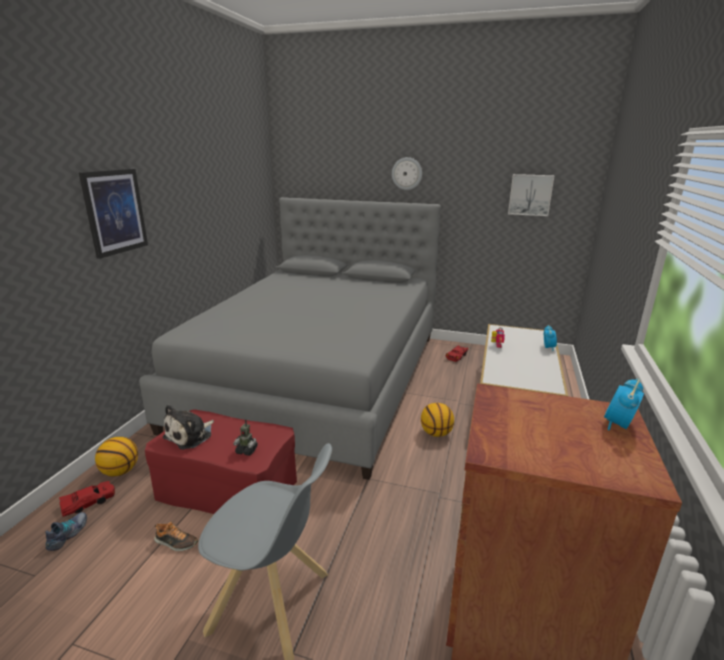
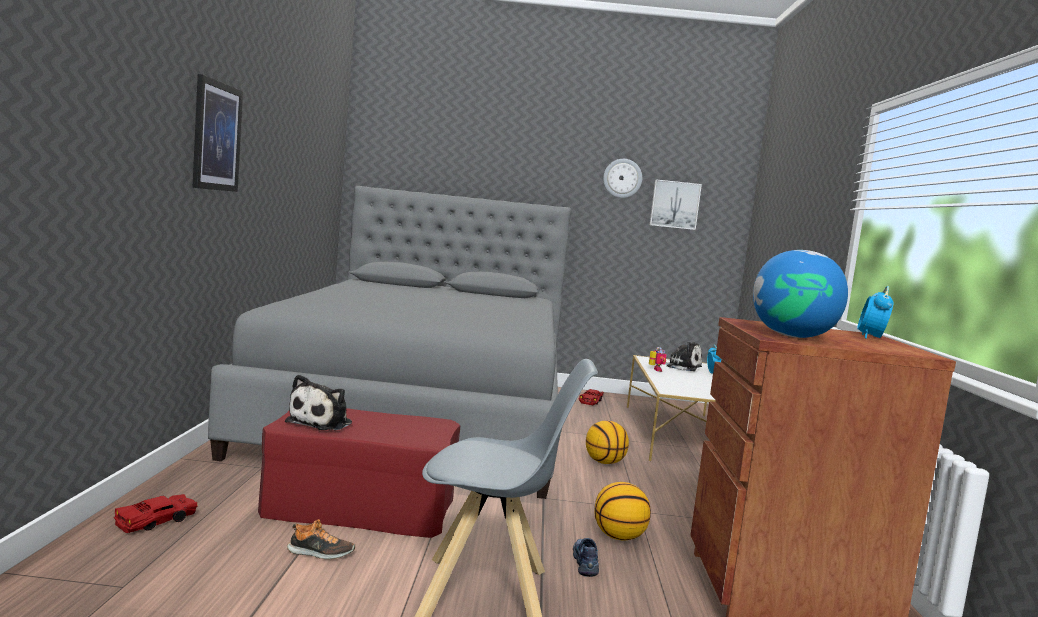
camera: 15 degrees left, 15 degrees down
shoe [45,512,87,551] -> shoe moved to [573,538,599,577]
basketball [95,437,138,476] -> basketball moved to [594,482,651,541]
toy robot [233,419,258,456] -> none
wall clock [392,157,422,190] -> wall clock moved to [603,159,642,198]
none -> plush toy [665,342,702,371]
none -> globe [753,250,848,338]

